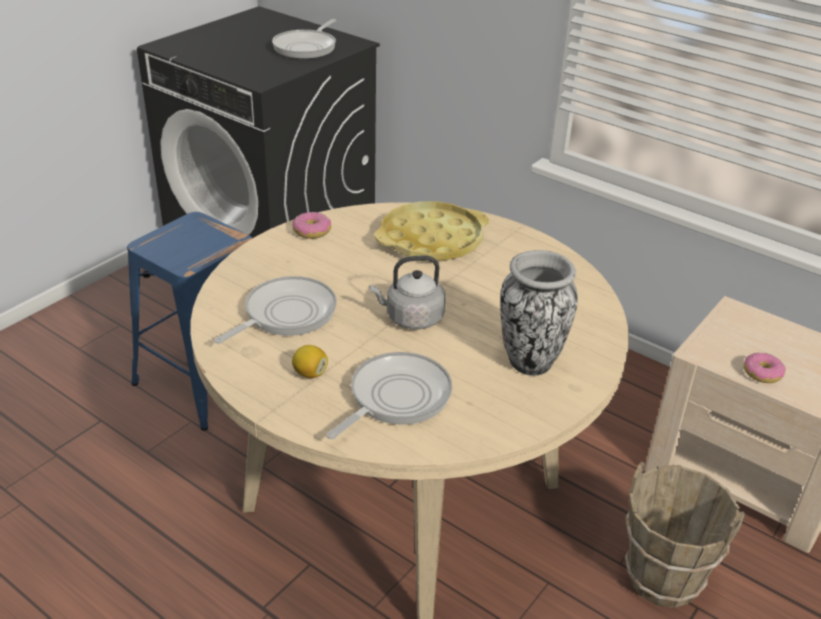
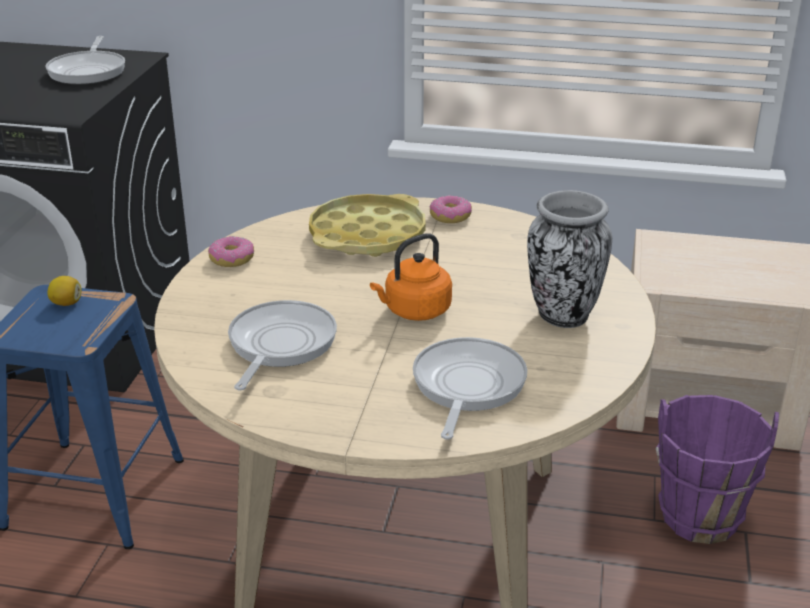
camera: 25 degrees left, 5 degrees down
lemon [292,345,328,378] -> lemon moved to [48,276,82,306]
grey kettle [369,255,445,329] -> orange kettle [370,233,452,321]
brown bucket [625,461,745,608] -> purple bucket [656,395,779,544]
donut [744,352,786,383] -> donut moved to [430,195,472,223]

